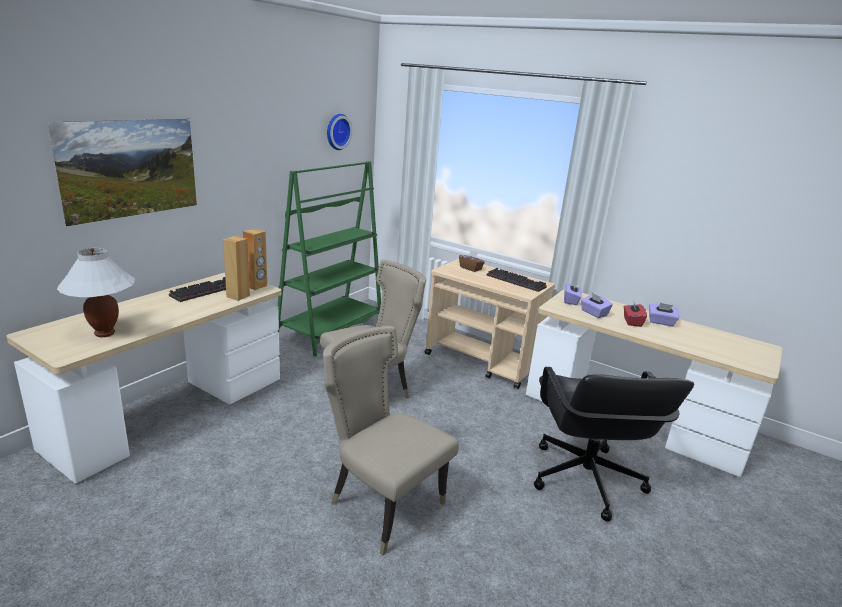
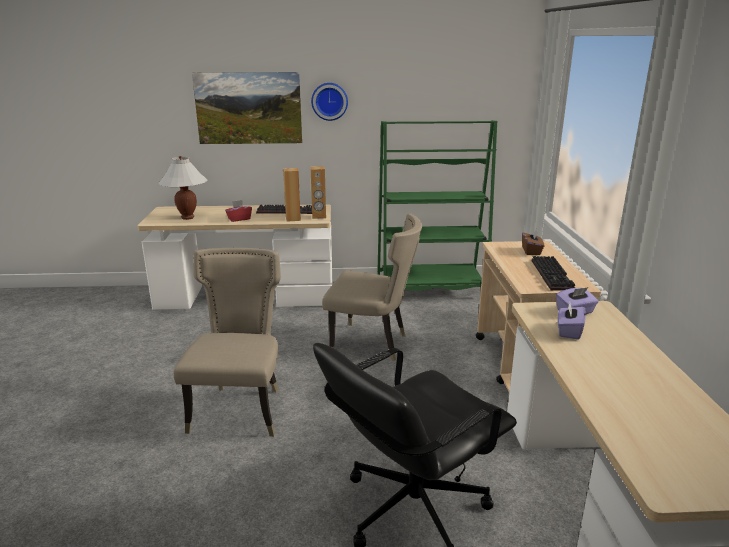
camera: 55 degrees right, 0 degrees up
wall clock [327,114,352,150] -> wall clock moved to [311,83,348,121]
red tissue box [624,300,647,327] -> red tissue box moved to [225,200,252,222]
purple tissue box [649,303,679,326] -> none

